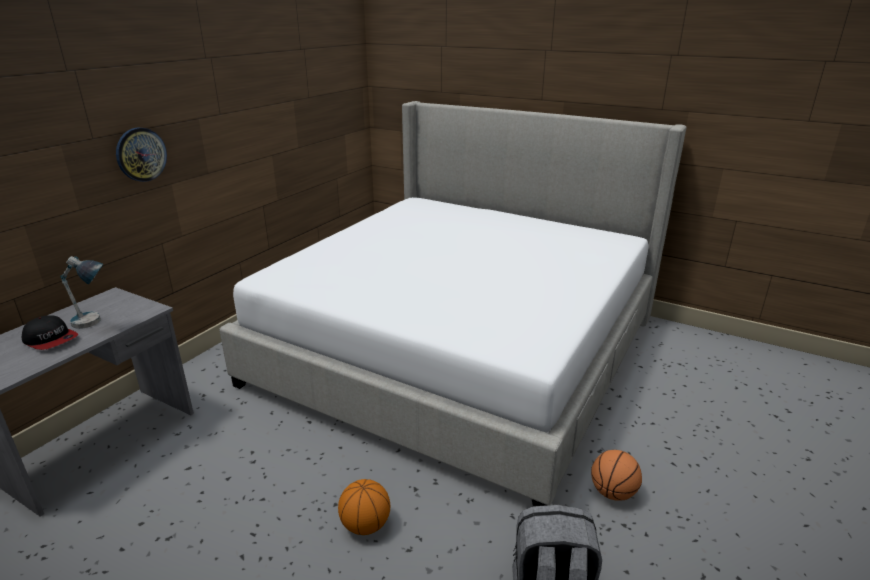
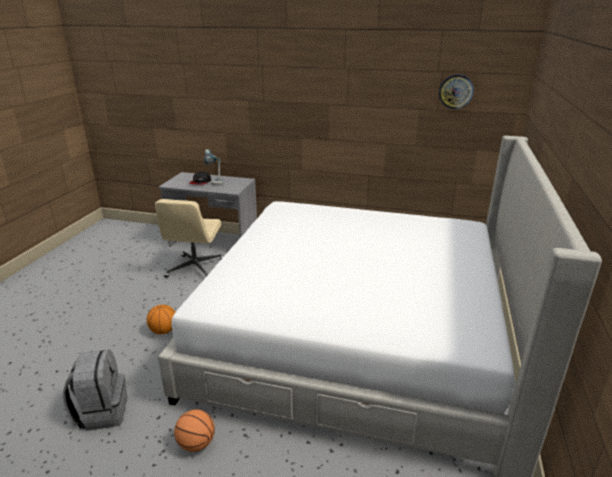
camera: 75 degrees right, 0 degrees up
wall clock [116,128,167,182] -> wall clock moved to [439,74,474,109]
none -> beige office chair [155,199,224,278]

